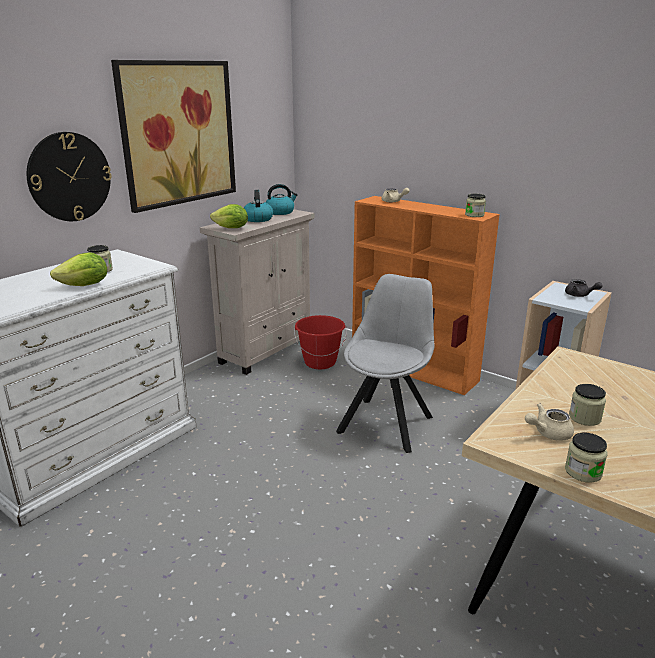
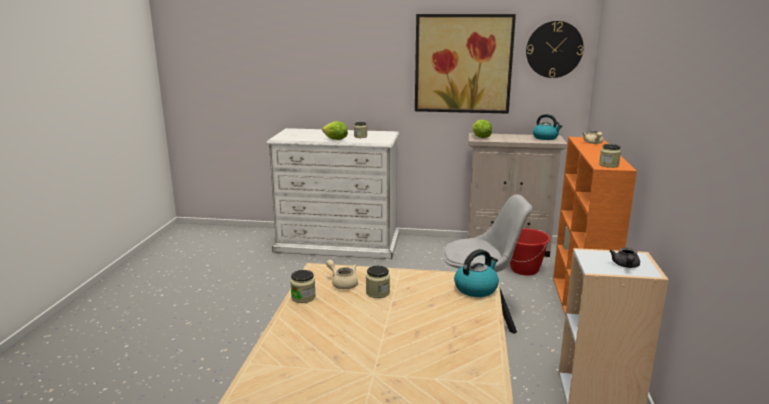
camera: 60 degrees right, 5 degrees down
wall clock [27,132,112,221] -> wall clock moved to [526,21,584,78]
kettle [244,190,273,222] -> kettle moved to [454,249,499,297]

